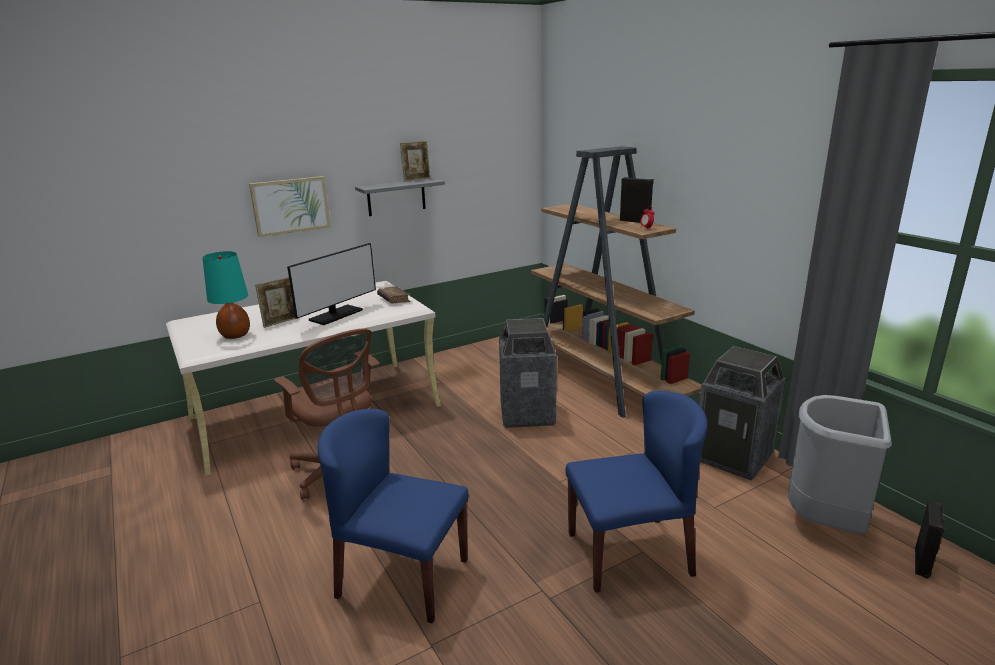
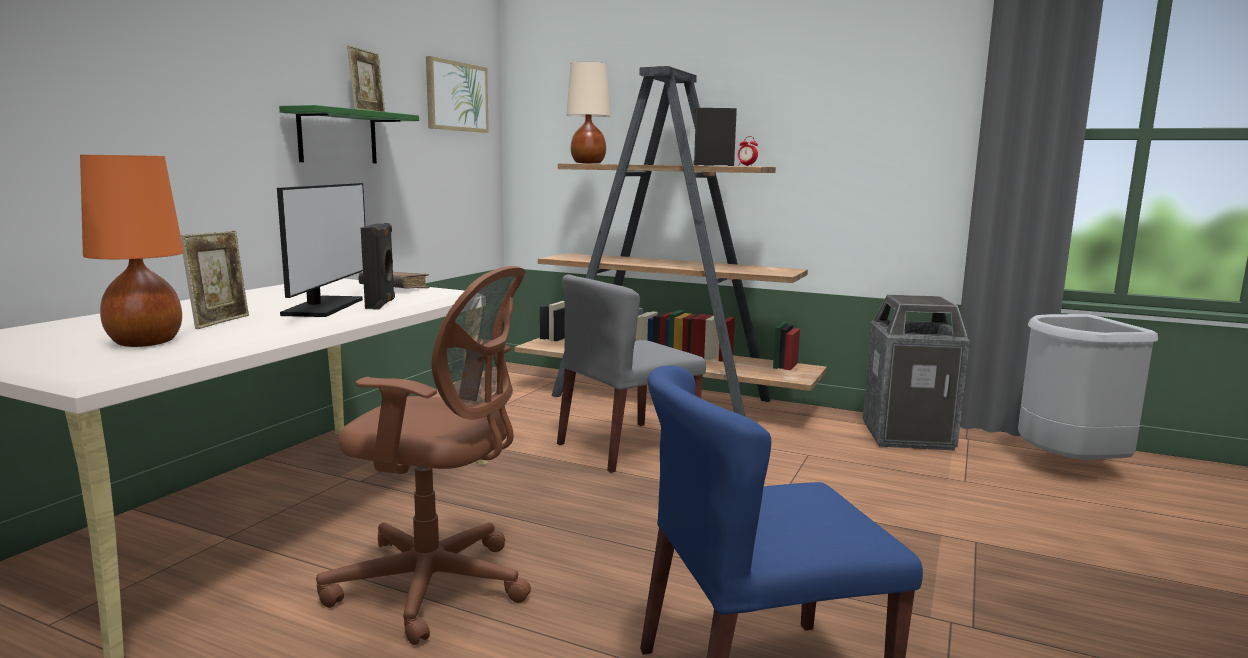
camera: 35 degrees left, 10 degrees down
turquoise table lamp [202,251,250,339] -> orange table lamp [80,155,184,347]
picture [249,176,331,237] -> picture moved to [426,56,489,133]
grey shelf [355,178,445,216] -> green shelf [279,105,419,163]
trash can [499,318,557,428] -> grey chair [557,274,706,473]
blue chair [565,390,707,593] -> none
black speaker [915,501,945,579] -> black speaker moved to [361,223,395,310]
none -> beige table lamp [566,61,610,164]

